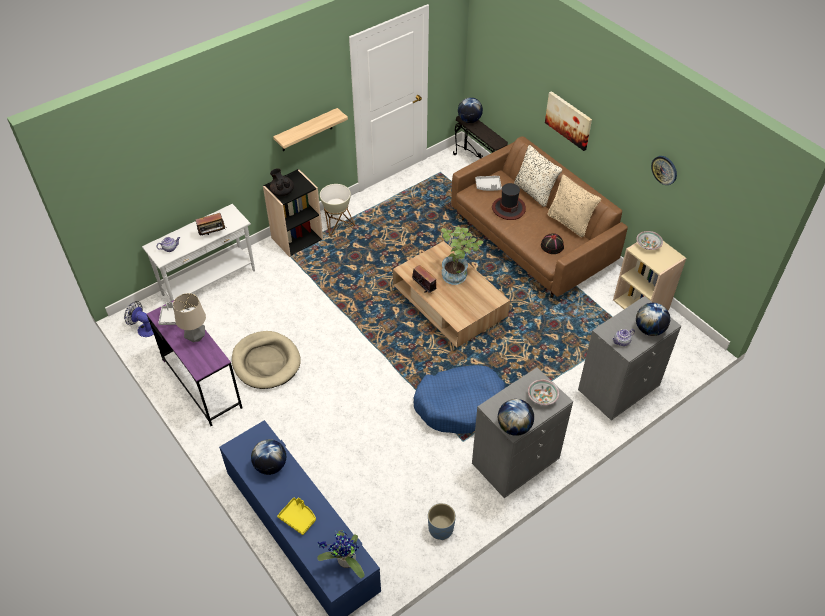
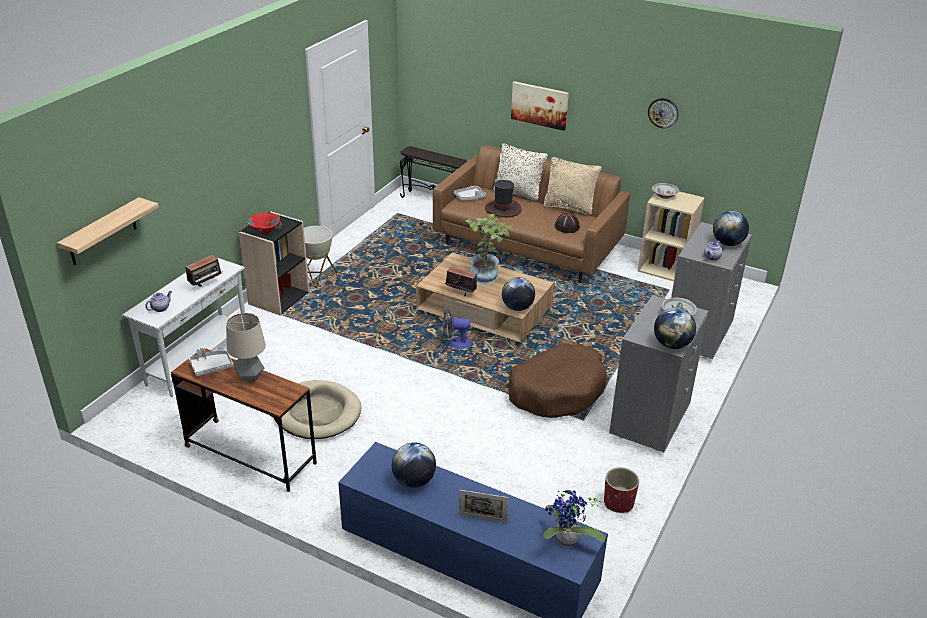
camera: 25 degrees left, 15 degrees down
fan [124,301,154,337] -> fan moved to [443,310,471,349]
purple desk [147,300,242,426] -> brown desk [171,348,317,492]
black teapot [270,168,294,196] -> red bowl [247,213,282,235]
shelf [273,108,348,151] -> shelf moved to [57,197,159,265]
yellow tray [277,497,316,535] -> picture frame [459,490,509,523]
blue dog bed [413,365,505,434] -> brown dog bed [508,343,607,418]
blue planter [428,503,456,540] -> red planter [604,467,639,513]
globe [458,97,483,123] -> globe moved to [502,277,535,311]

